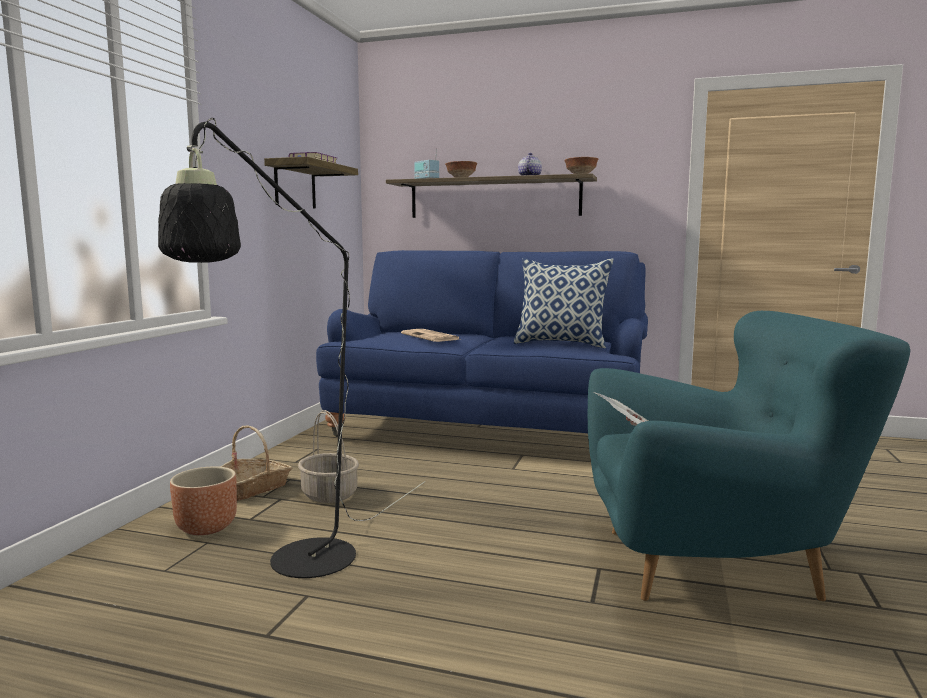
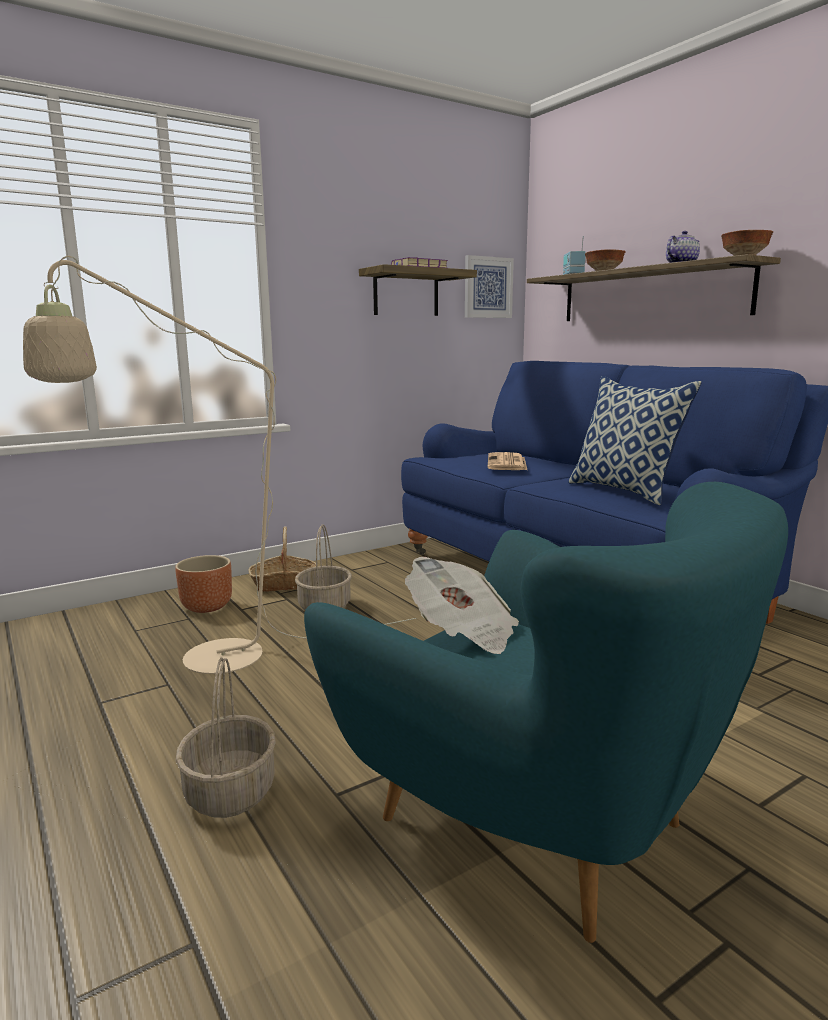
camera: 40 degrees right, 5 degrees up
black floor lamp [158,118,425,578] -> beige floor lamp [23,256,416,674]
none -> basket [176,657,276,818]
none -> picture [465,255,514,318]

